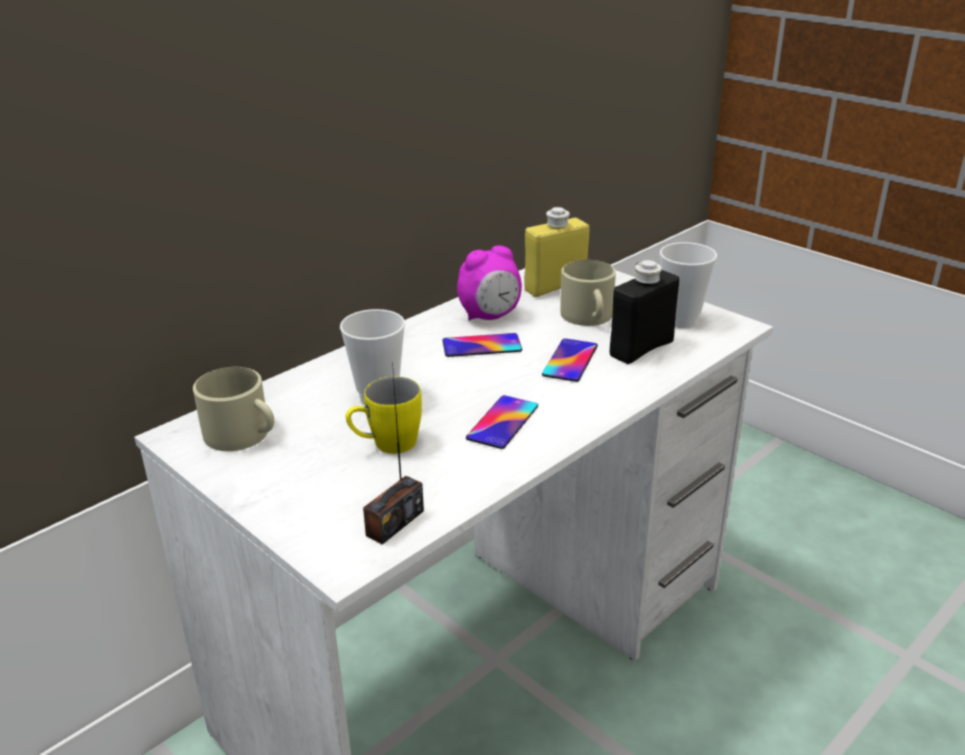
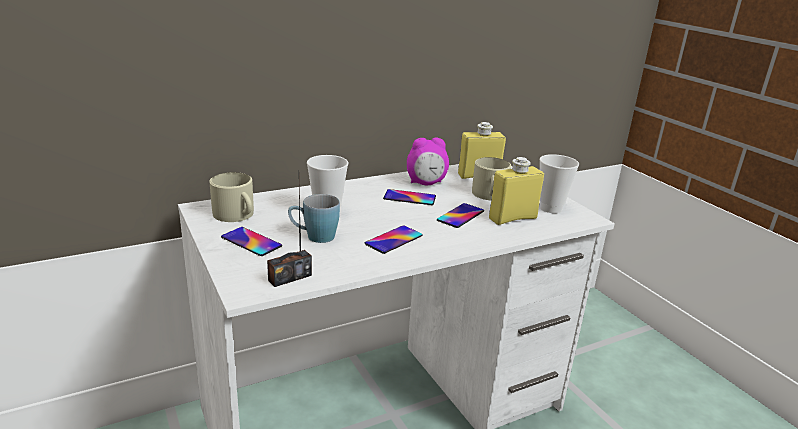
camera: 15 degrees right, 5 degrees down
yellow mug [346,376,422,454] -> blue mug [288,194,340,243]
black bottle [610,260,679,364] -> yellow bottle [489,157,544,225]
none -> phone [221,227,282,256]

